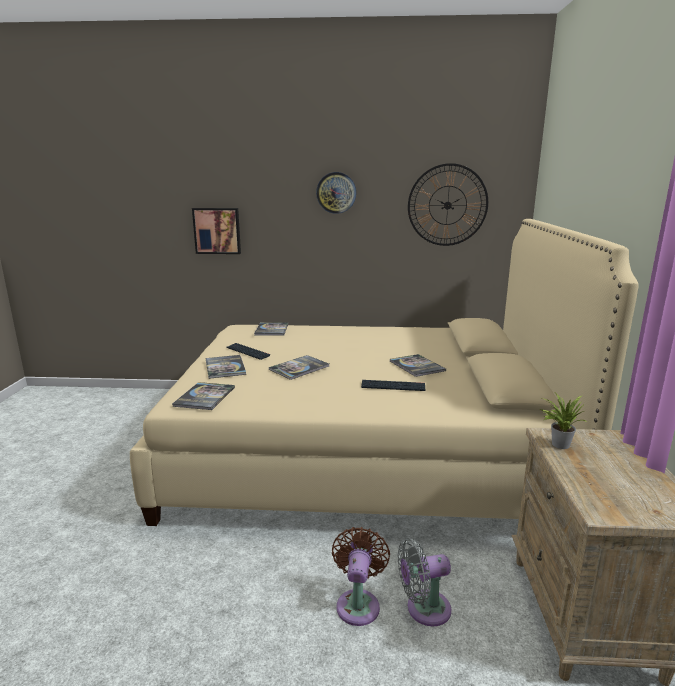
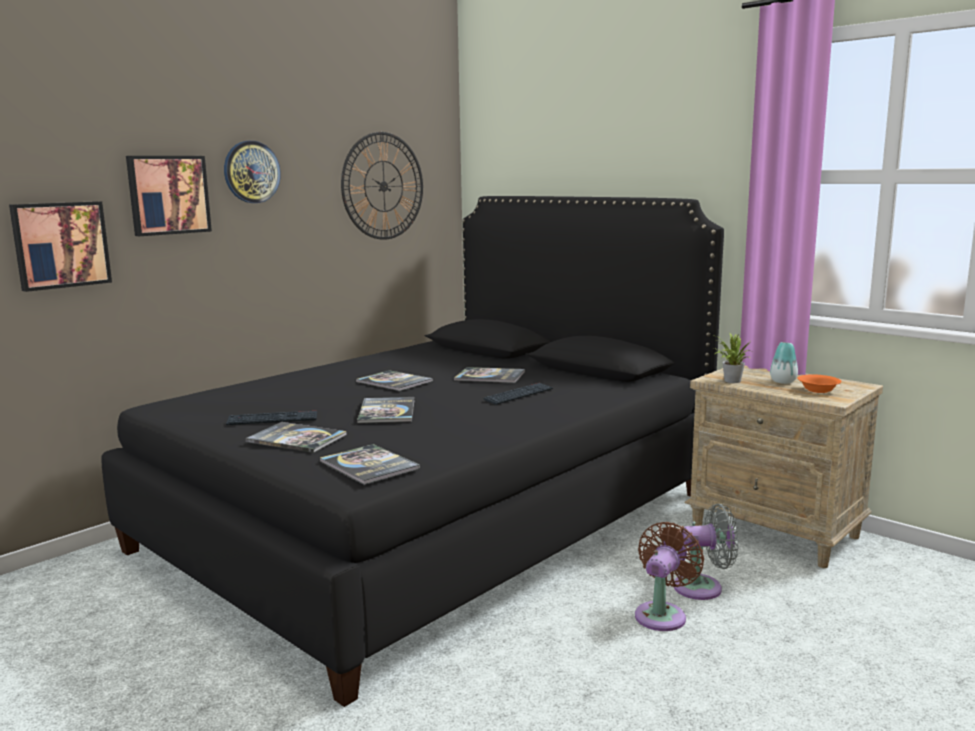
camera: 50 degrees left, 5 degrees down
beige bed [130,219,639,526] -> black bed [102,196,724,707]
book [254,322,288,335] -> book moved to [356,370,433,391]
brown fan [332,527,390,626] -> brown fan turned 75 degrees clockwise [635,522,704,631]
grey fan [398,538,451,626] -> grey fan turned 120 degrees counterclockwise [674,504,739,600]
none -> picture [126,156,212,236]
none -> vase [770,342,798,384]
none -> orange bowl [798,374,842,393]

